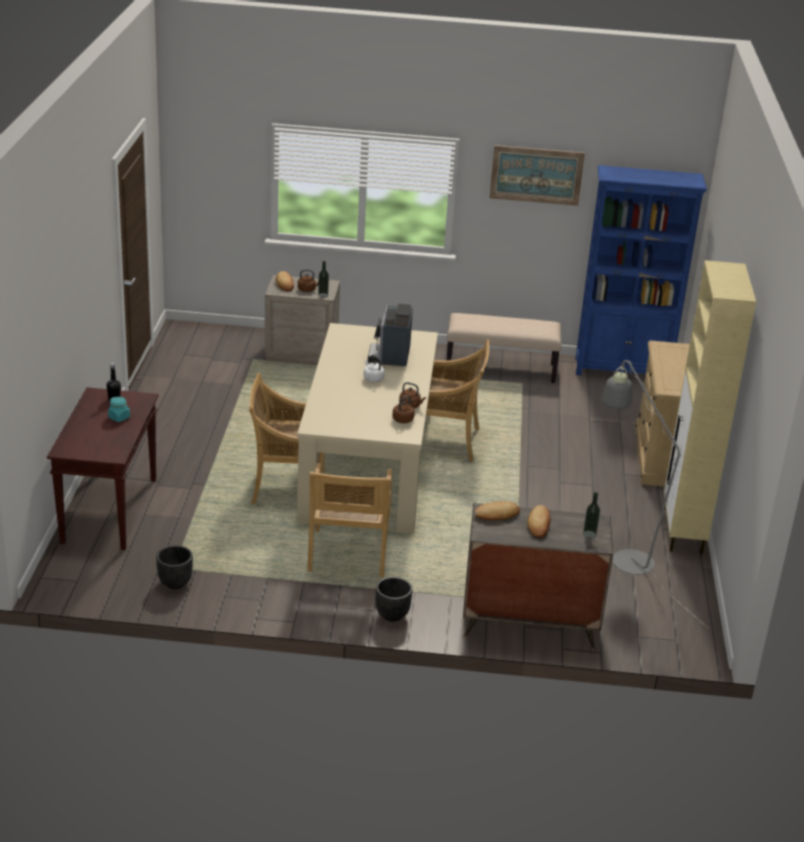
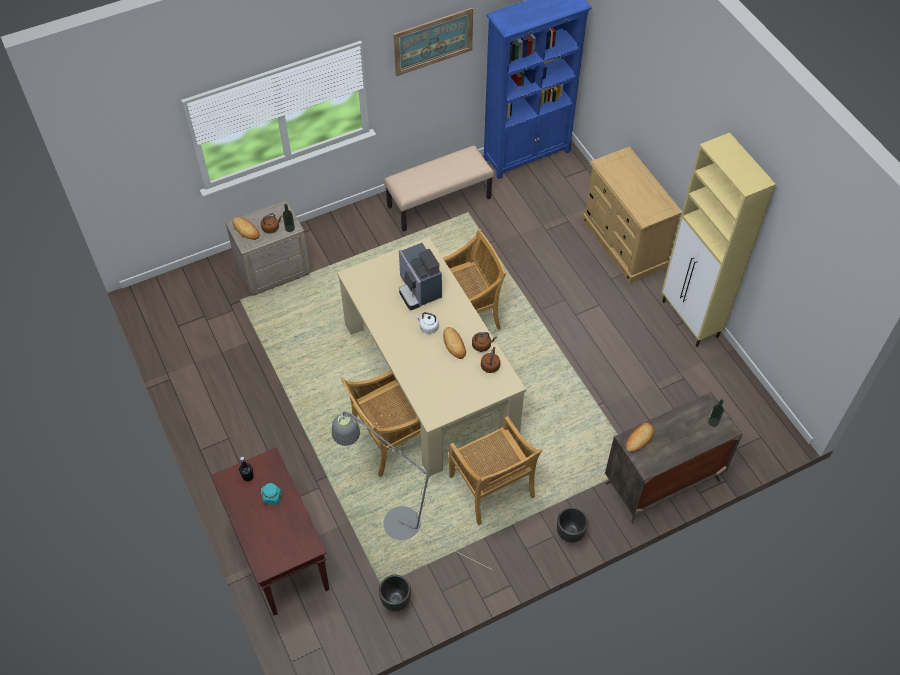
camera: 30 degrees left, 25 degrees up
bread [527,505,551,538] -> bread moved to [443,327,466,359]
grey floor lamp [602,360,708,628] -> grey floor lamp moved to [332,411,493,570]

